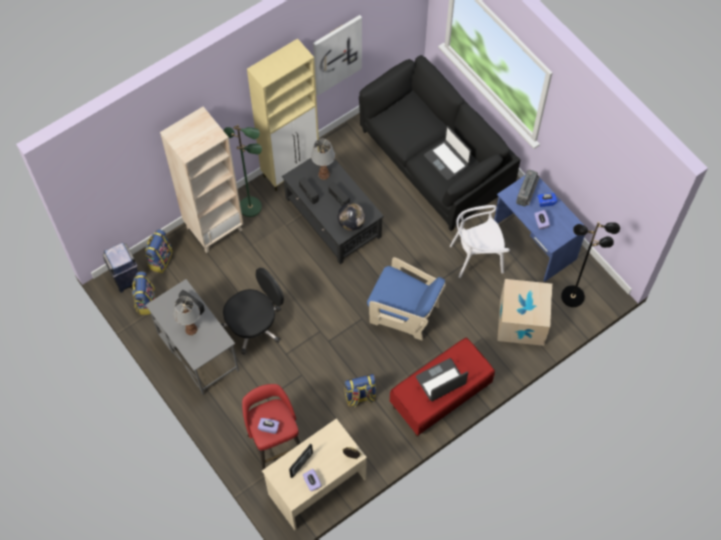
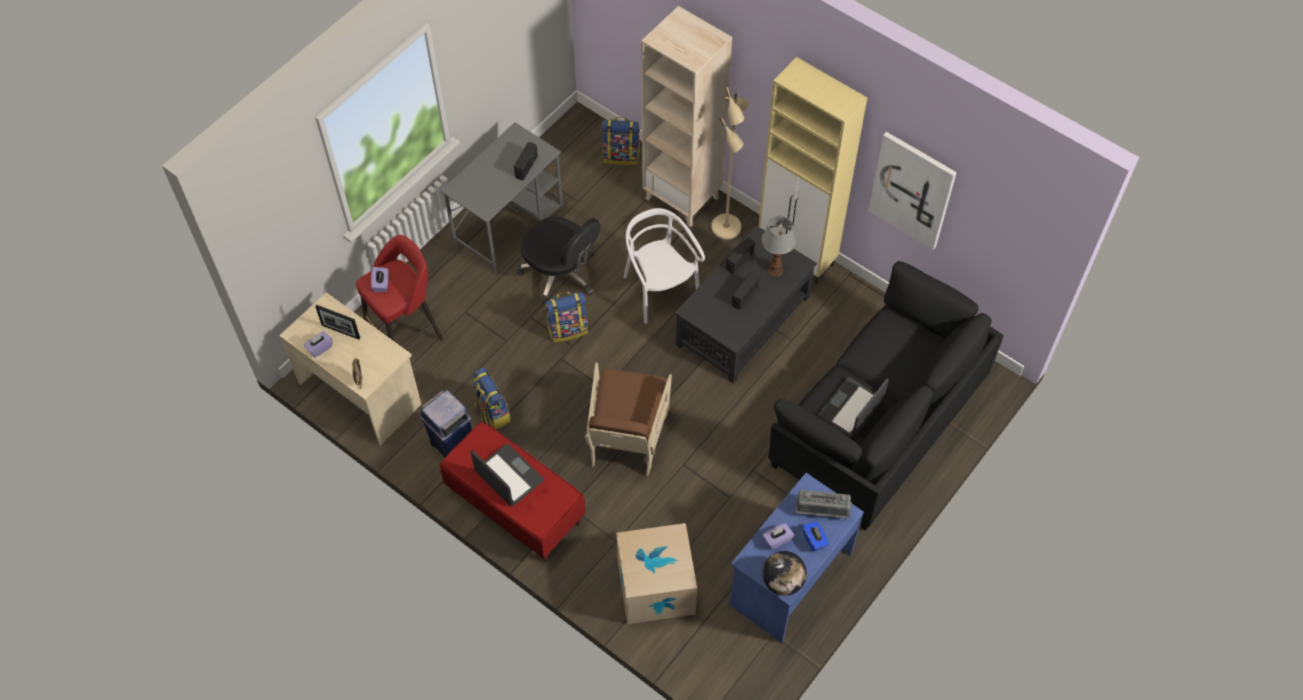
camera: 75 degrees right, 5 degrees down
blue trash can [103,242,138,293] -> blue trash can moved to [420,390,472,457]
backpack [132,271,156,315] -> backpack moved to [545,291,588,343]
table lamp [173,296,200,335] -> none
green floor lamp [223,124,262,217] -> beige floor lamp [711,87,749,240]
globe [338,203,365,231] -> globe moved to [763,551,807,596]
blue armchair [367,257,446,341] -> brown armchair [585,362,672,476]
white chair [450,205,510,278] -> white chair moved to [623,208,705,324]
black floor lamp [561,222,620,307] -> none

